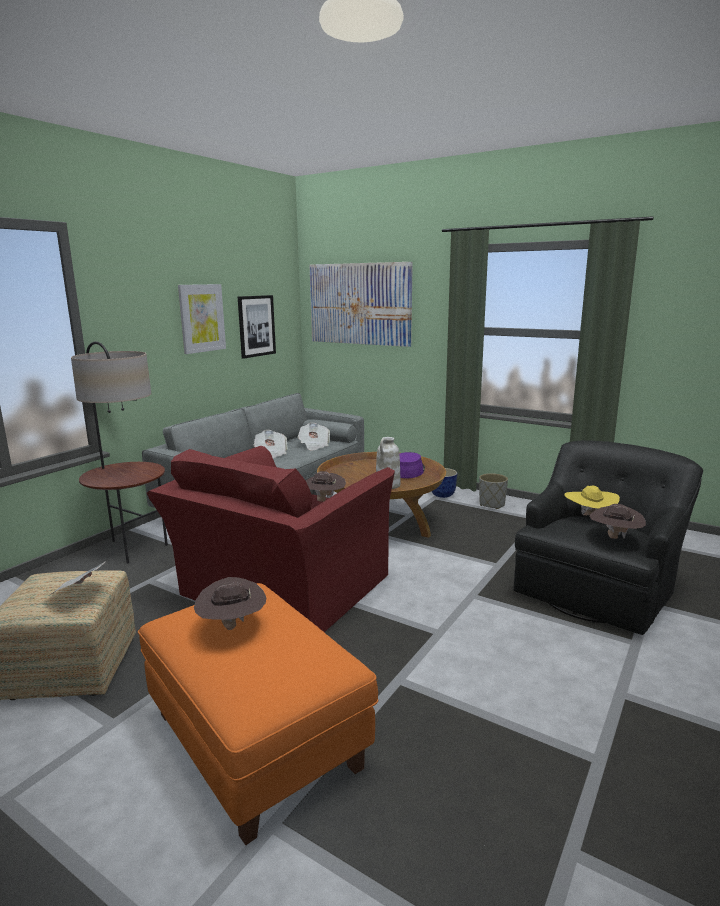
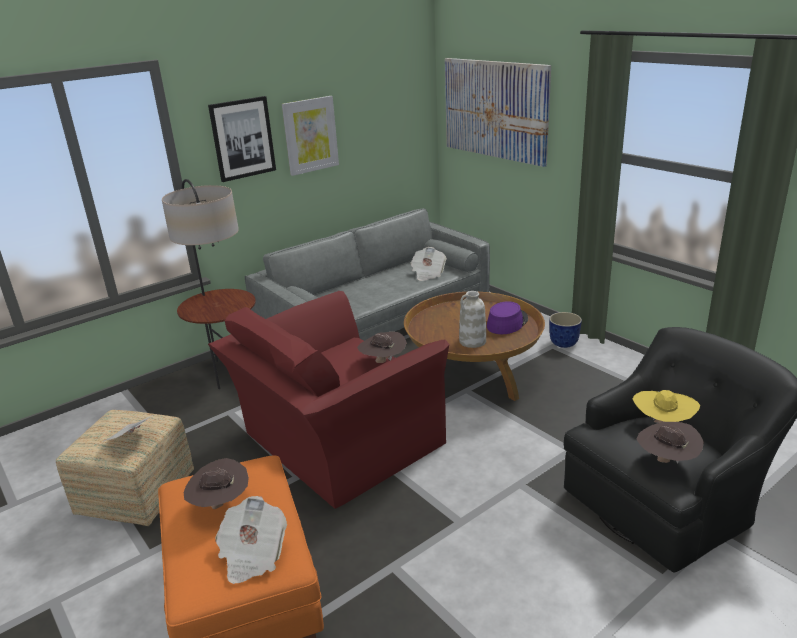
camera: 20 degrees right, 10 degrees up
picture [238,295,276,359] -> picture moved to [208,96,276,182]
newspaper [253,430,287,458] -> newspaper moved to [215,496,287,584]
grey planter [479,473,508,509] -> none

